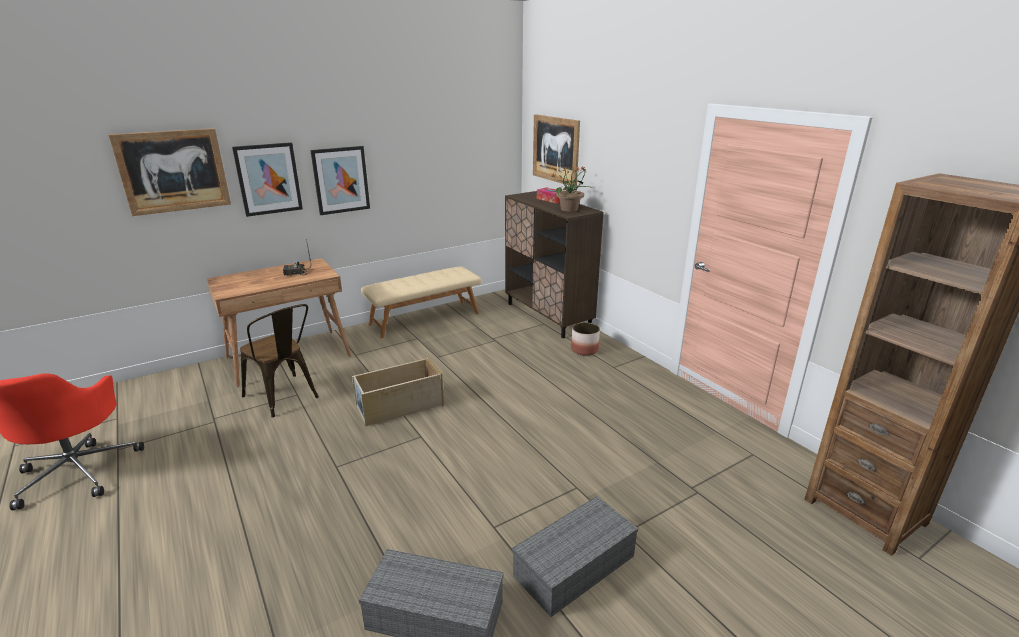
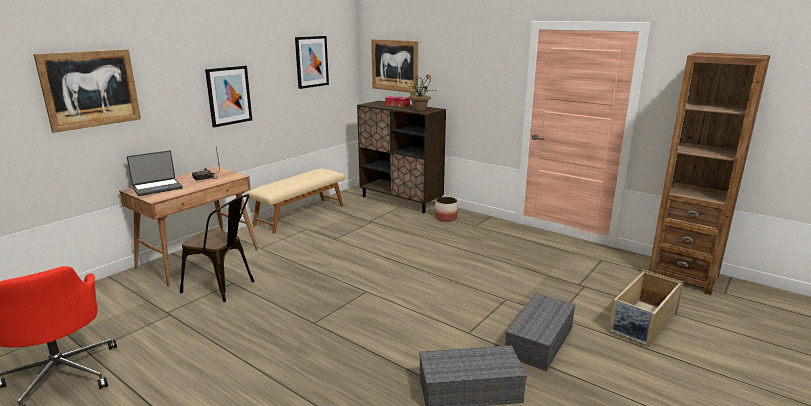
camera: 20 degrees left, 5 degrees down
picture [232,142,303,217] -> picture moved to [295,36,329,89]
beige storage box [352,356,444,426] -> beige storage box moved to [609,269,683,348]
none -> laptop [127,150,183,196]

